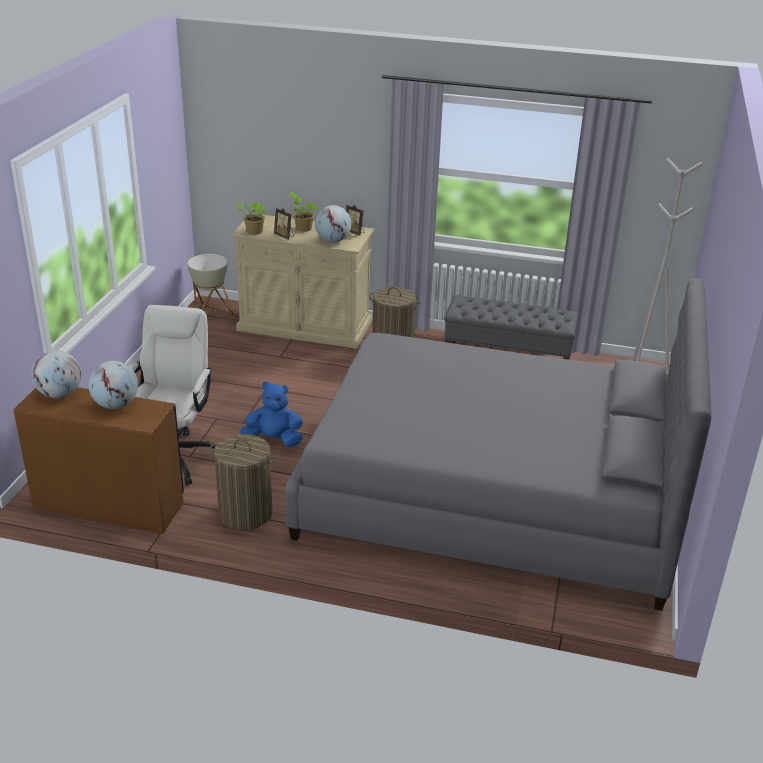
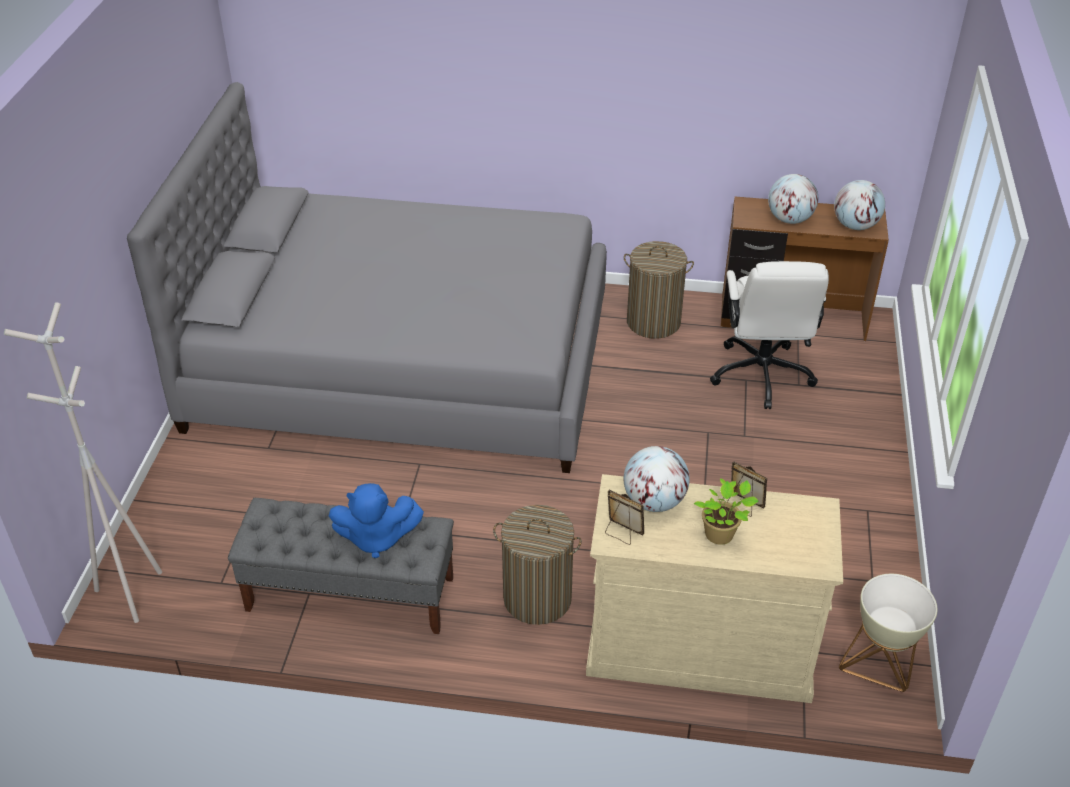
camera: 175 degrees right, 10 degrees up
potted plant [235,201,267,235] -> none
blue plush toy [240,381,303,447] -> blue plush toy moved to [329,483,424,558]

